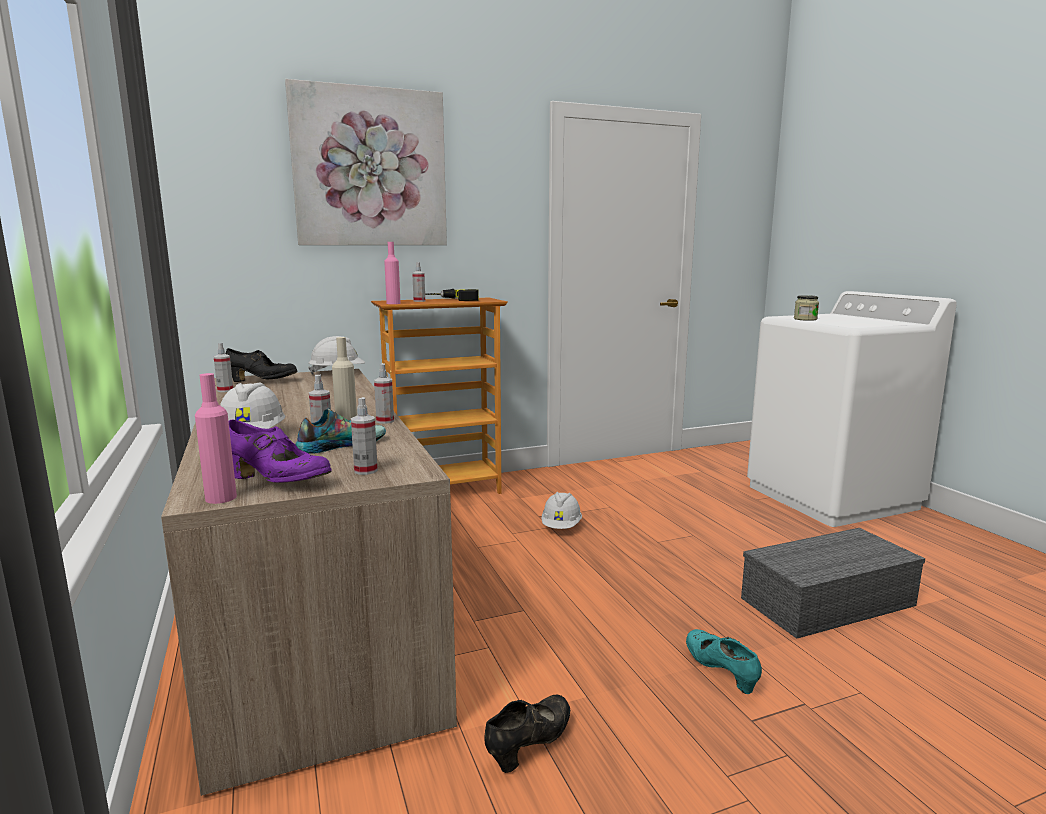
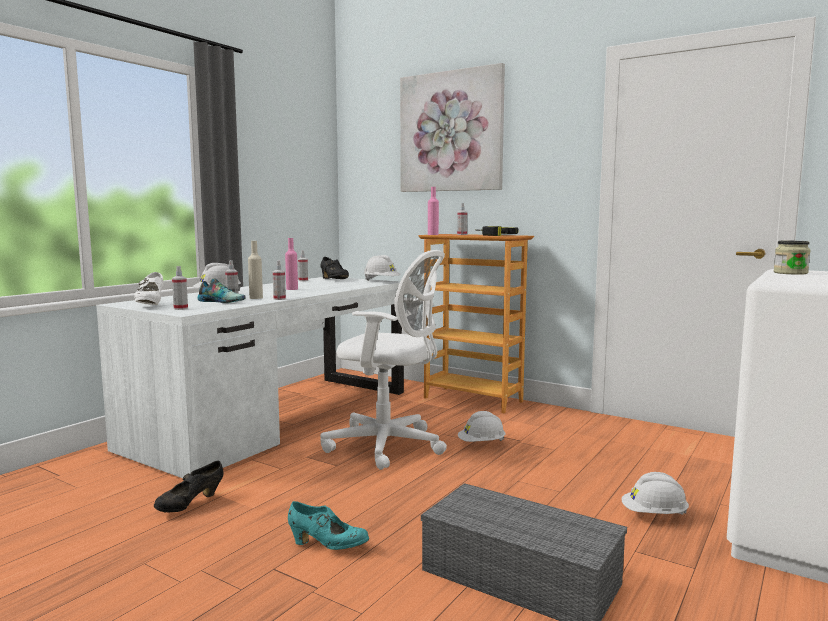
camera: 55 degrees right, 5 degrees down
brown desk [161,369,457,796] -> white desk [96,277,404,478]
pink bottle [195,373,237,504] -> pink bottle moved to [285,238,298,290]
purple shoe [229,420,331,483] -> white shoe [134,272,164,305]
black shoe [484,695,570,773] -> black shoe turned 120 degrees clockwise [154,461,223,512]
turquoise shoe [686,629,762,694] -> turquoise shoe turned 75 degrees clockwise [288,501,369,550]
none -> white office chair [320,250,447,470]
none -> white hard hat [621,472,689,514]

